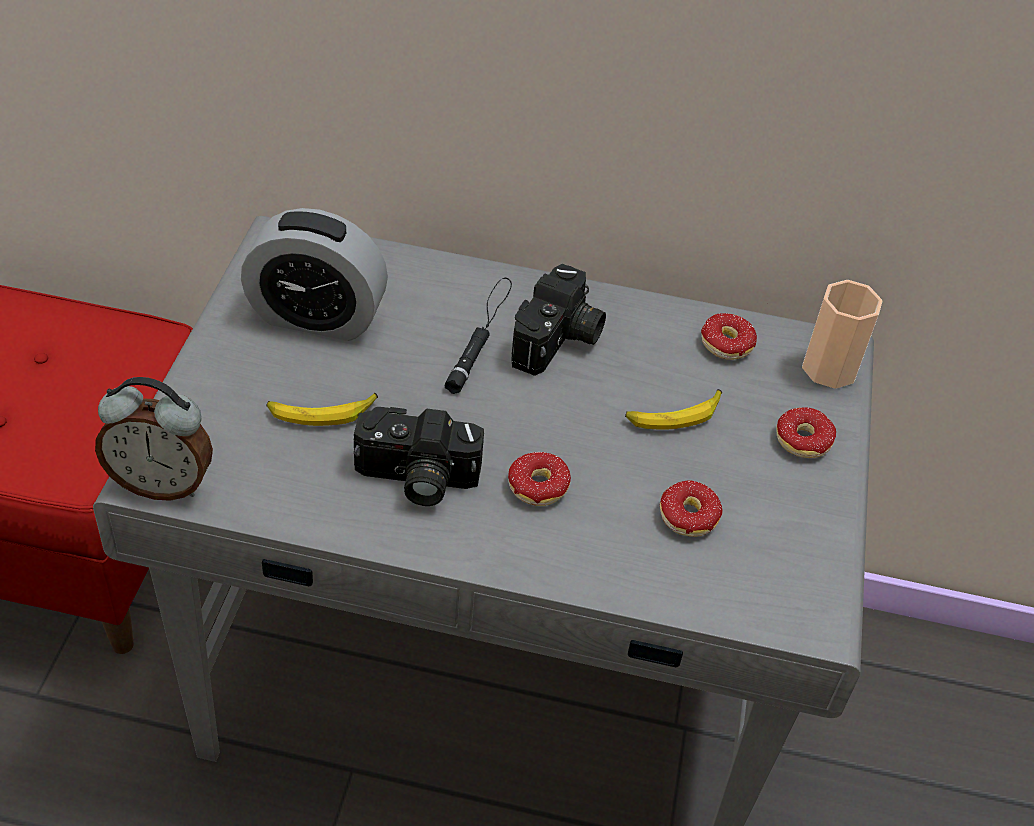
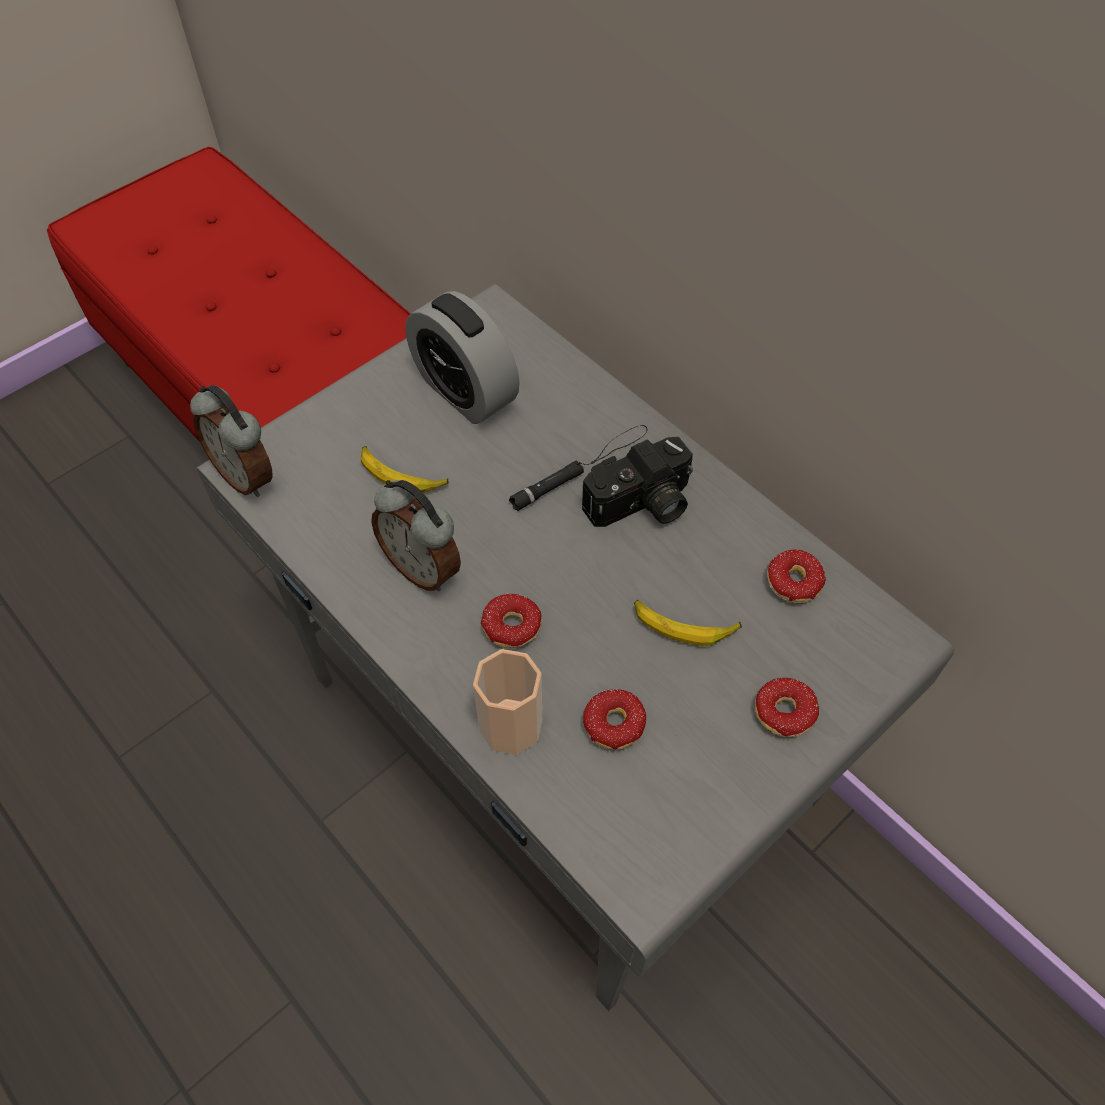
camera: 40 degrees right, 10 degrees up
camera [353,407,484,506] -> alarm clock [371,480,461,591]
cup [802,280,883,389] -> cup moved to [473,649,542,755]

